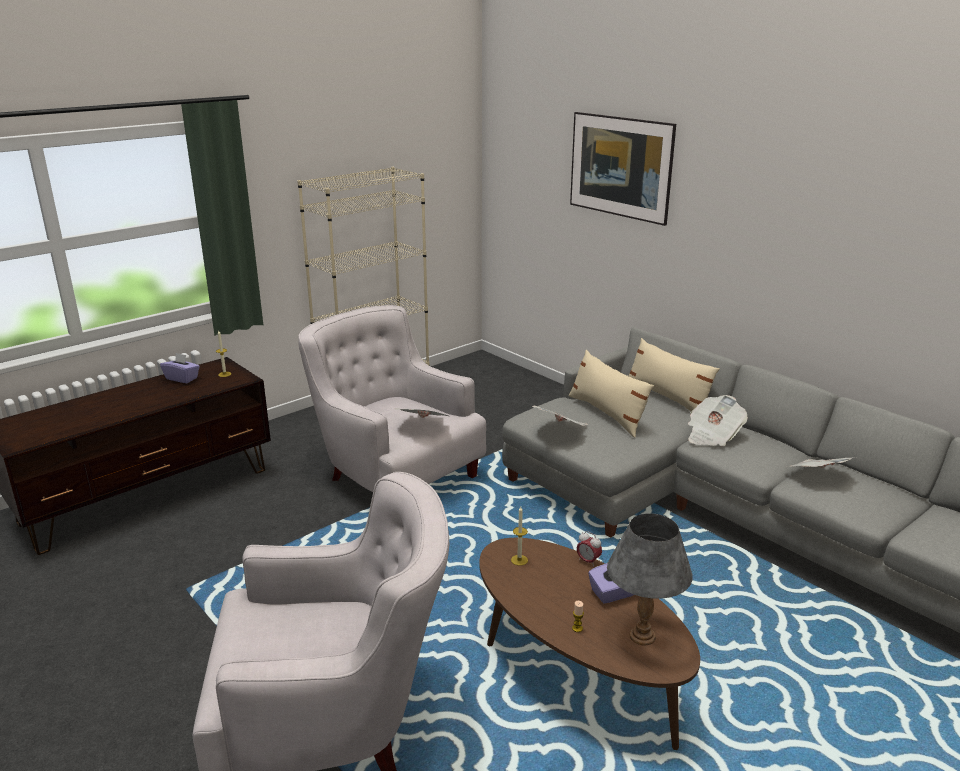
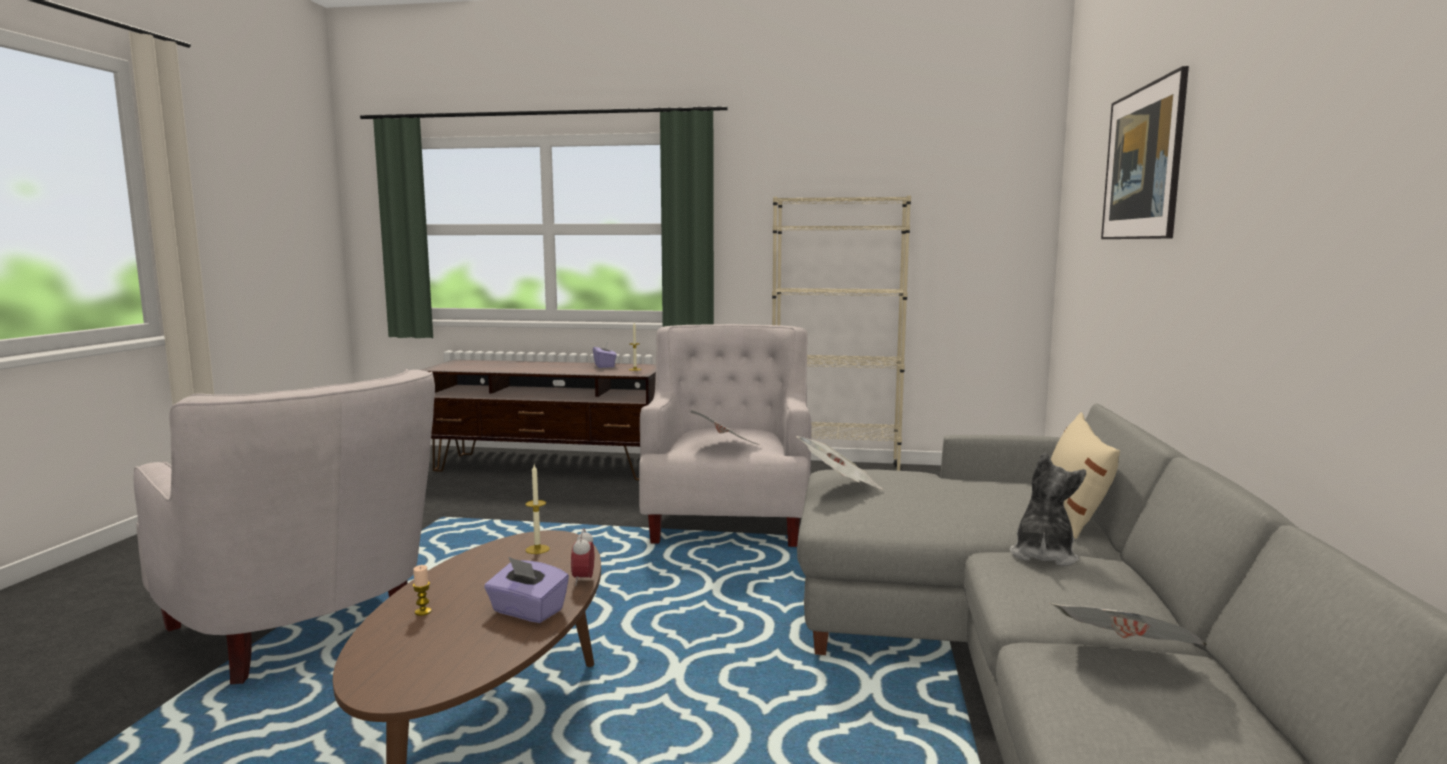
camera: 50 degrees right, 15 degrees down
beige pillow [568,350,654,437] -> none
grey table lamp [607,513,693,645] -> none
newspaper [688,395,748,447] -> plush toy [1010,452,1086,566]

